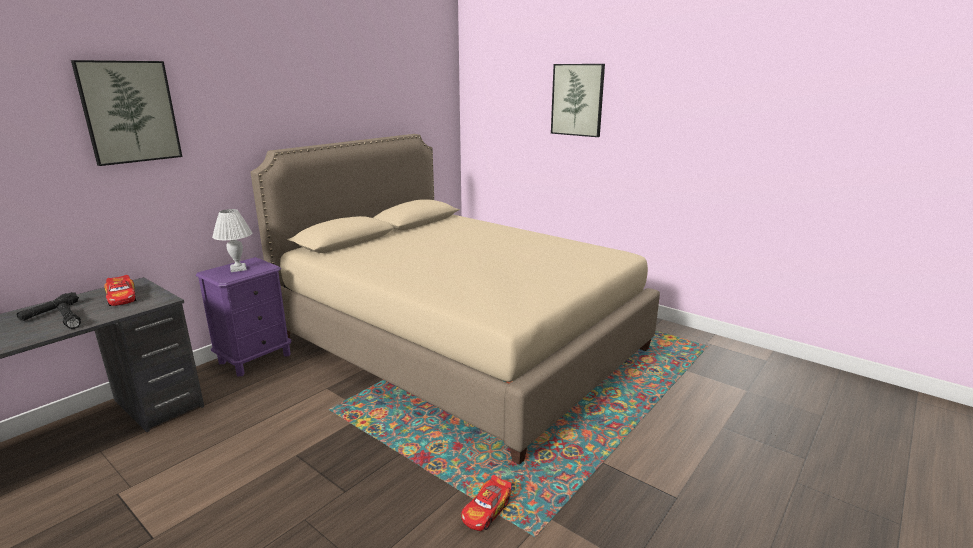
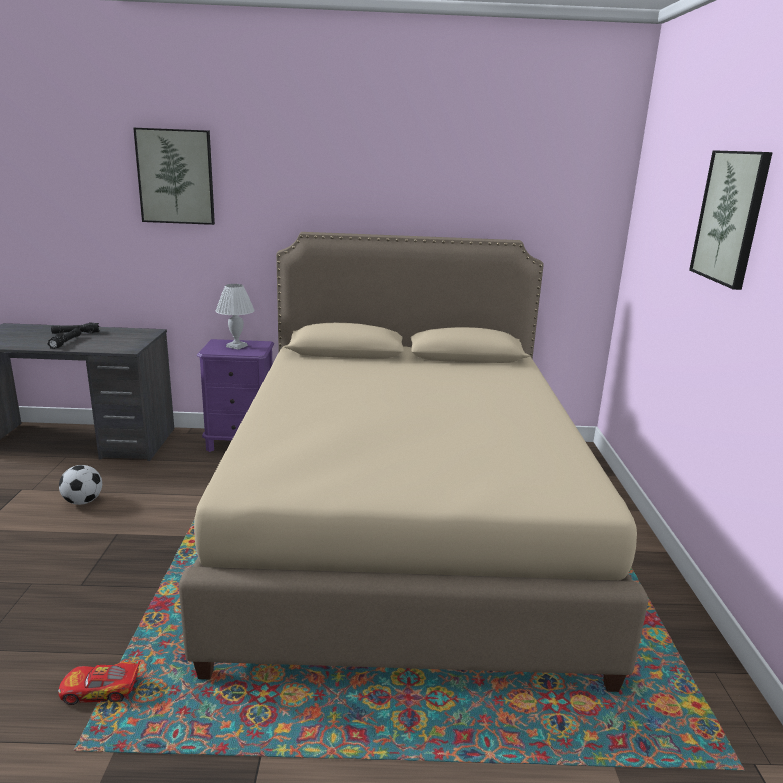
camera: 50 degrees right, 0 degrees up
toy car [104,275,136,306] -> none
none -> football [59,465,102,505]

